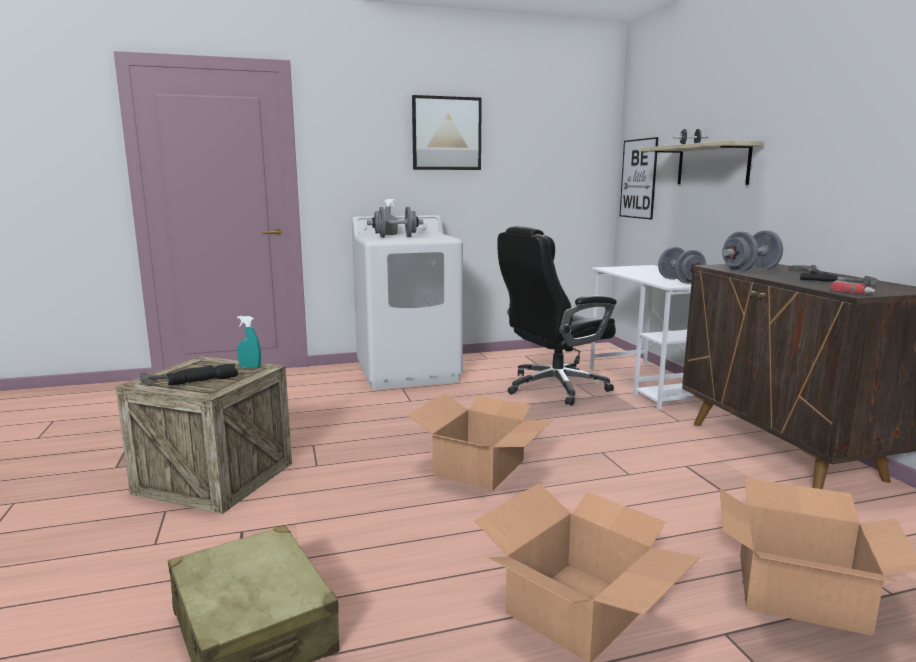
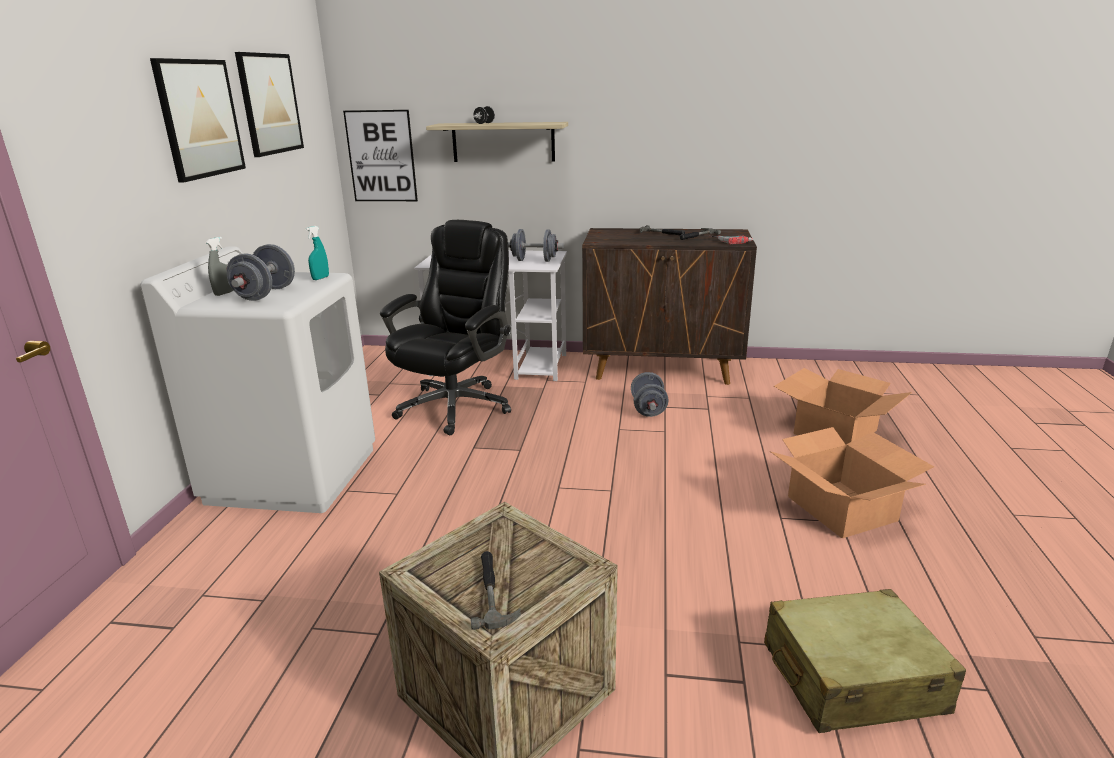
camera: 65 degrees left, 10 degrees up
black flashlight [167,364,238,385] -> none
turquoise spray bottle [237,316,261,368] -> turquoise spray bottle moved to [305,226,329,280]
cardboard box [407,393,554,490] -> none
black office chair [498,226,617,406] -> black office chair turned 150 degrees counterclockwise [380,220,511,435]
grey dumbbell [722,230,783,272] -> grey dumbbell moved to [631,372,668,417]
none -> picture [235,52,304,157]

